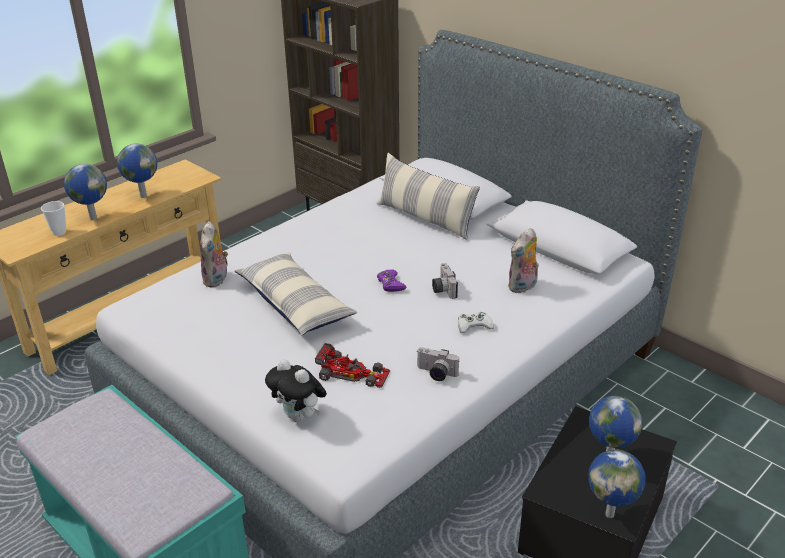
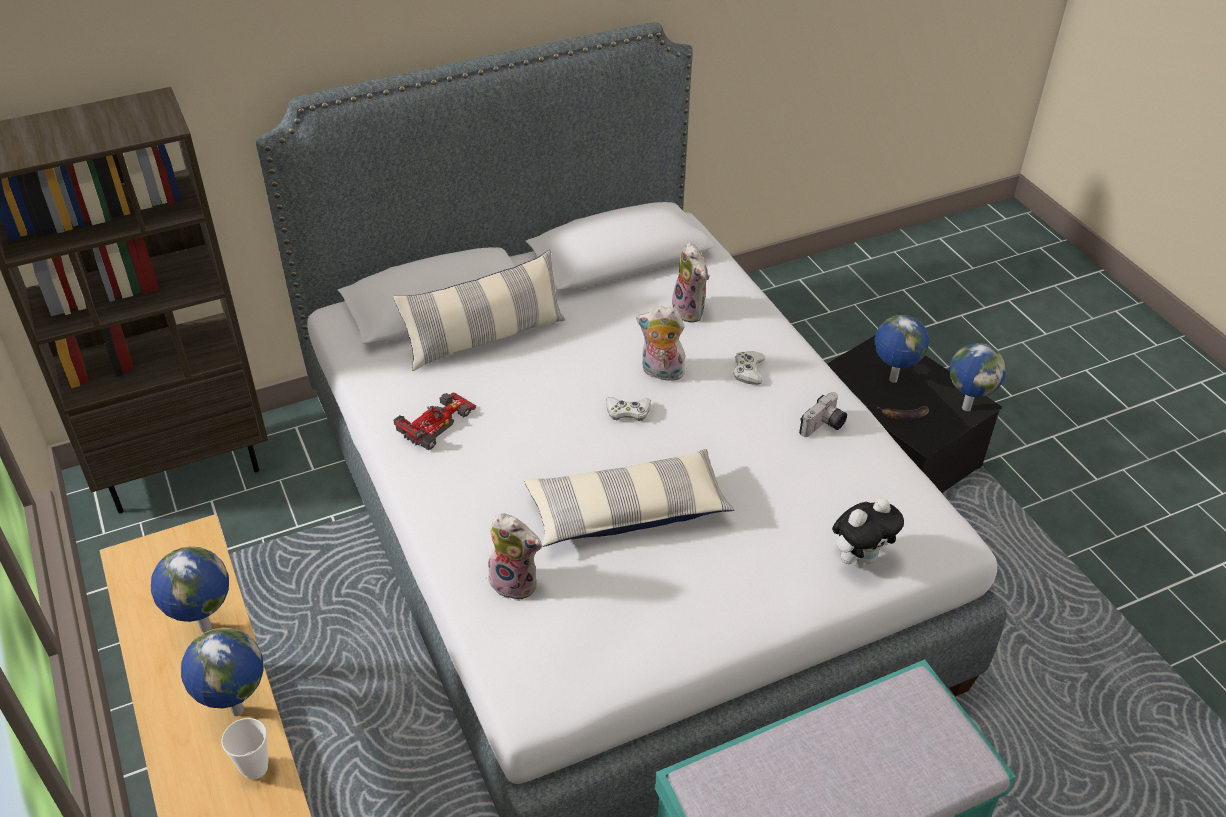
camera: 70 degrees left, 10 degrees up
toy car [315,343,390,388] -> toy car moved to [394,392,476,450]
purple game controller [377,270,407,292] -> white game controller [606,397,651,421]
camera [432,263,458,299] -> plush toy [636,306,689,381]
none -> banana [877,406,929,420]

